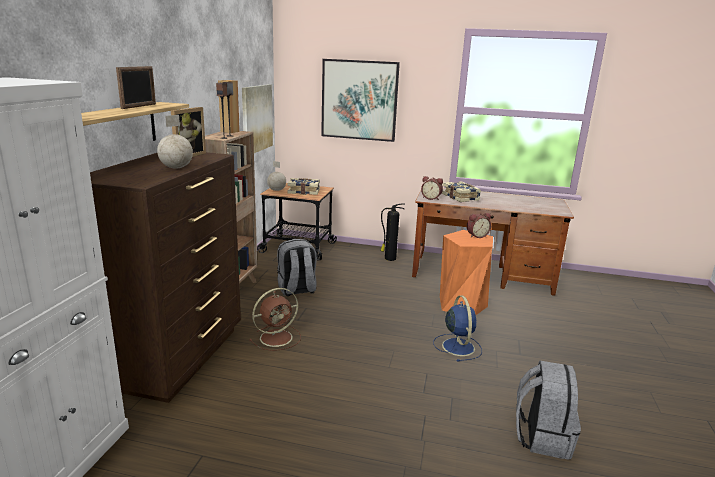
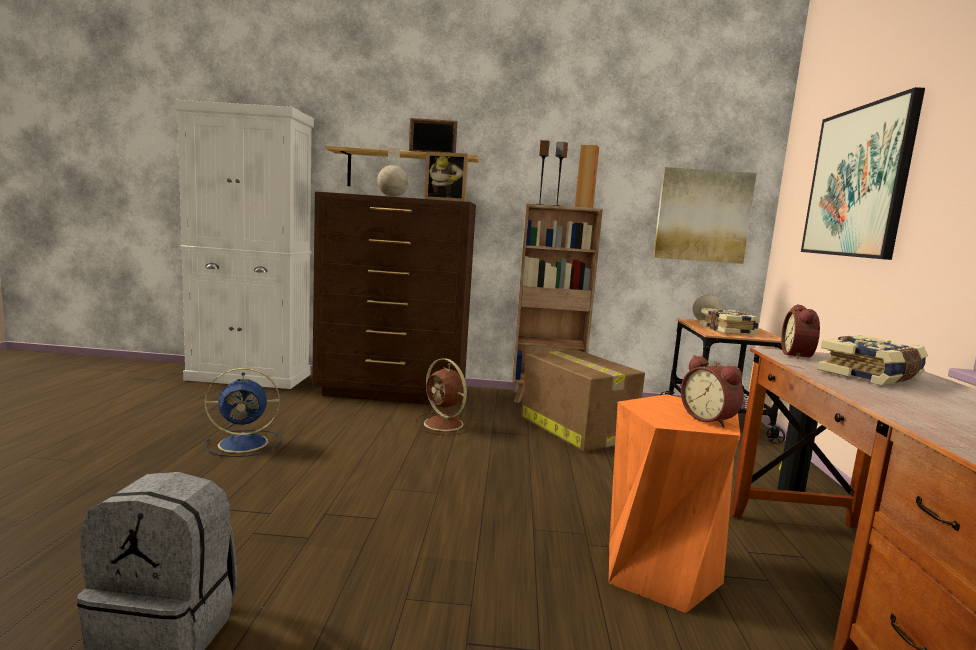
camera: 80 degrees right, 10 degrees down
grey backpack [277,239,317,296] -> cardboard box [521,350,645,452]
blue fan [433,296,482,362] -> blue fan moved to [205,368,281,457]

